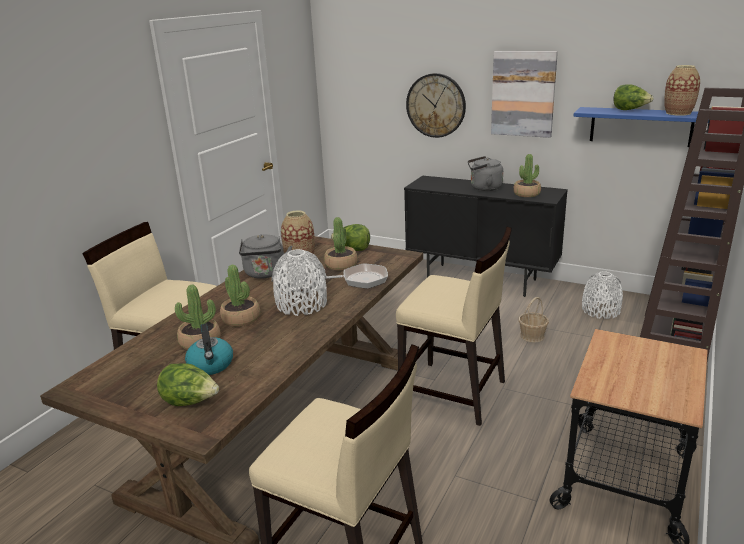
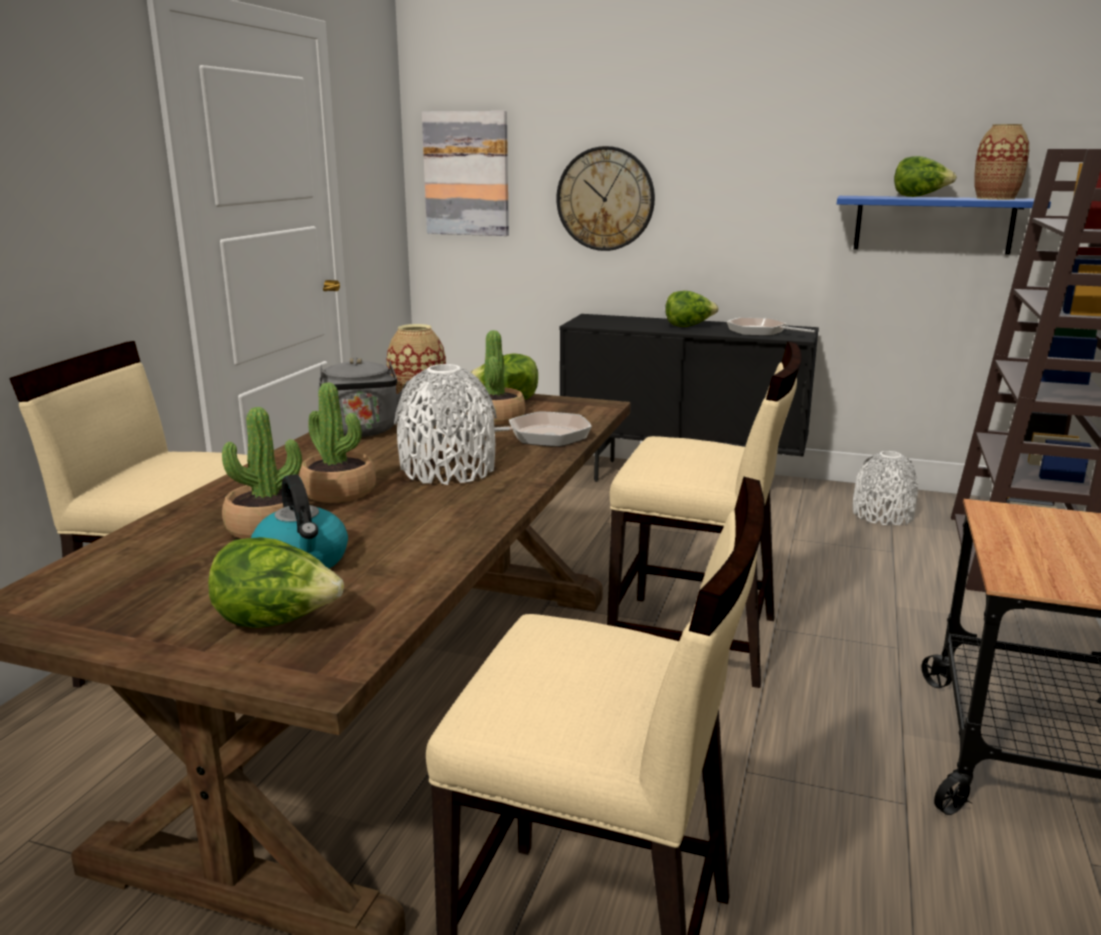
camera: 10 degrees left, 5 degrees down
grey kettle [468,156,503,191] -> lettuce [665,291,718,327]
picture [491,51,558,138] -> picture moved to [422,111,509,236]
potted plant [513,154,541,197] -> frying pan [727,317,815,336]
basket [518,297,549,342] -> none

